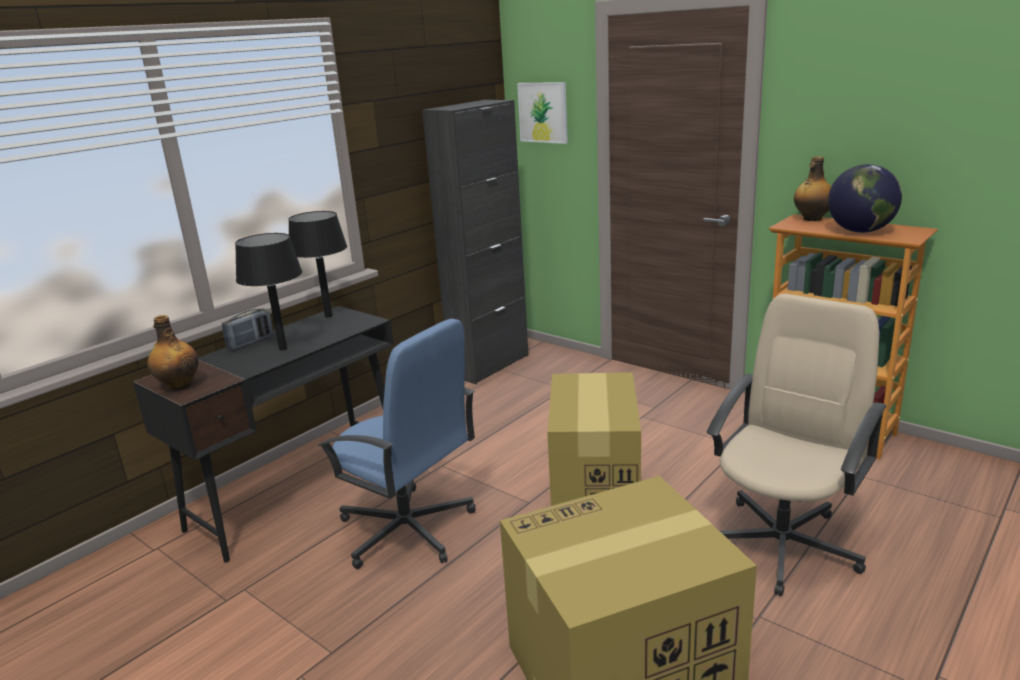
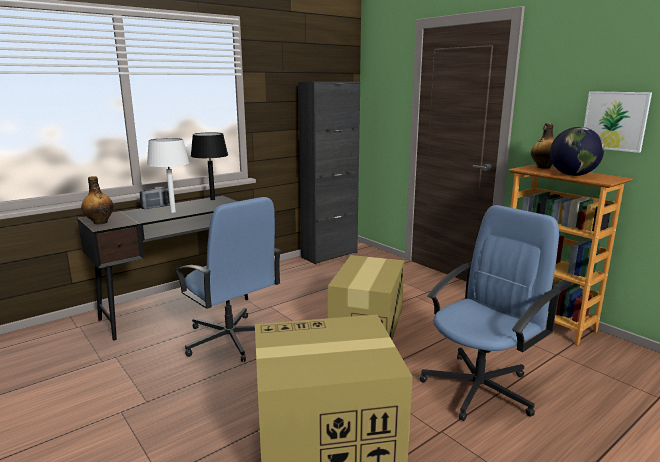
camera: 10 degrees right, 5 degrees down
black table lamp [235,233,302,351] -> white table lamp [147,138,189,213]
picture [517,82,568,144] -> picture moved to [584,91,652,153]
beige office chair [707,294,887,596] -> blue office chair [420,205,562,421]

